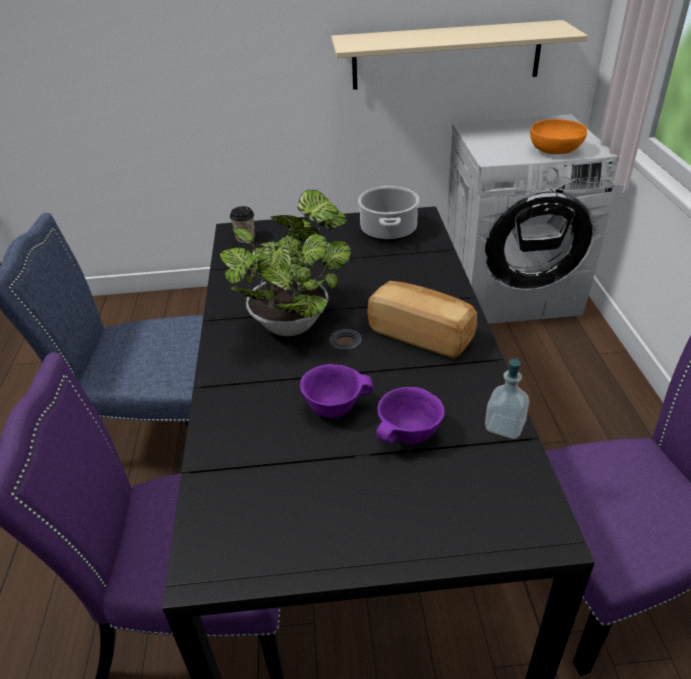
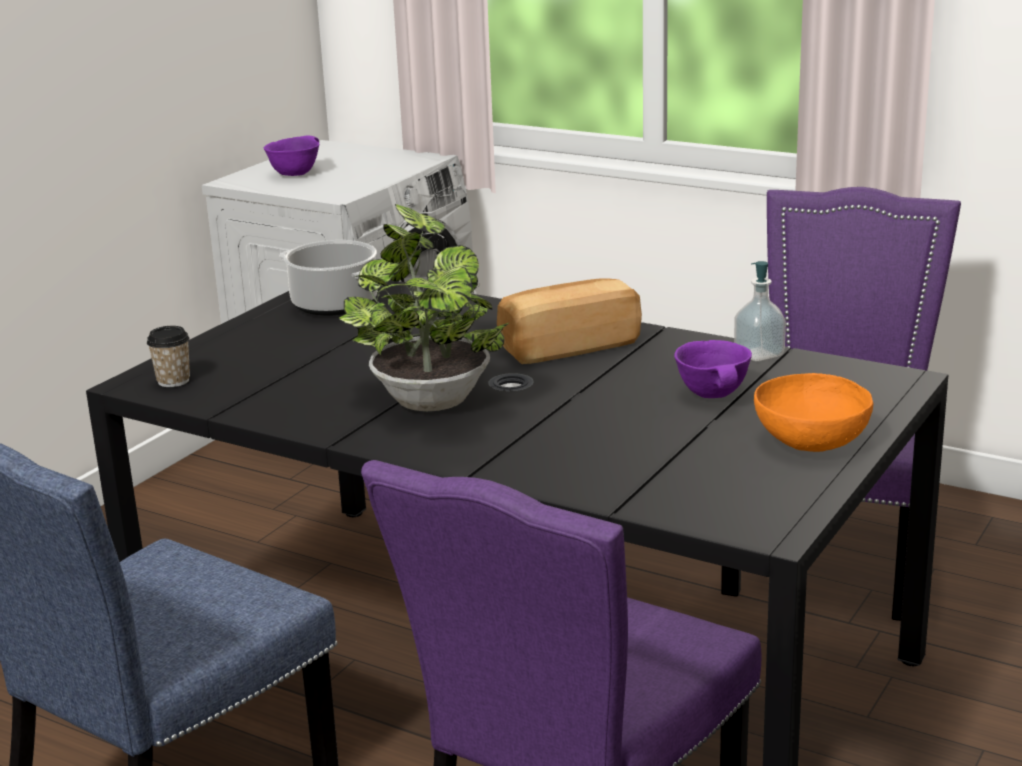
camera: 55 degrees left, 15 degrees down
purple bowl [300,364,373,418] -> purple bowl moved to [263,135,319,176]
beige shelf [331,20,588,90] -> none
orange bowl [530,119,587,154] -> orange bowl moved to [754,373,873,452]

